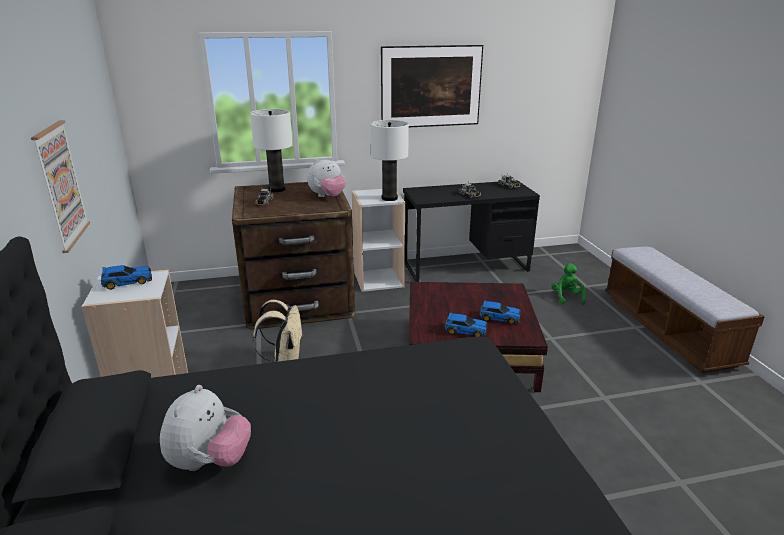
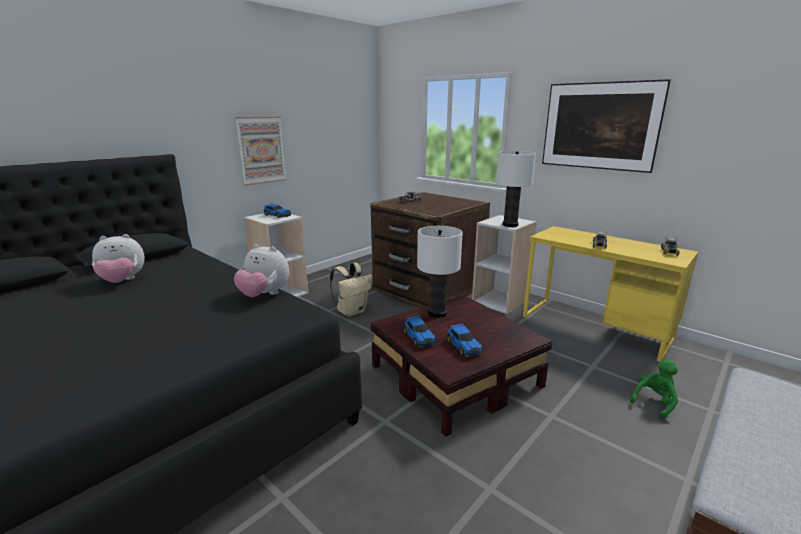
camera: 55 degrees right, 5 degrees down
white table lamp [250,109,293,192] -> white table lamp moved to [417,226,462,318]
plush toy [307,157,346,197] -> plush toy moved to [234,244,289,297]
black desk [403,180,540,282] -> yellow desk [523,226,698,362]

